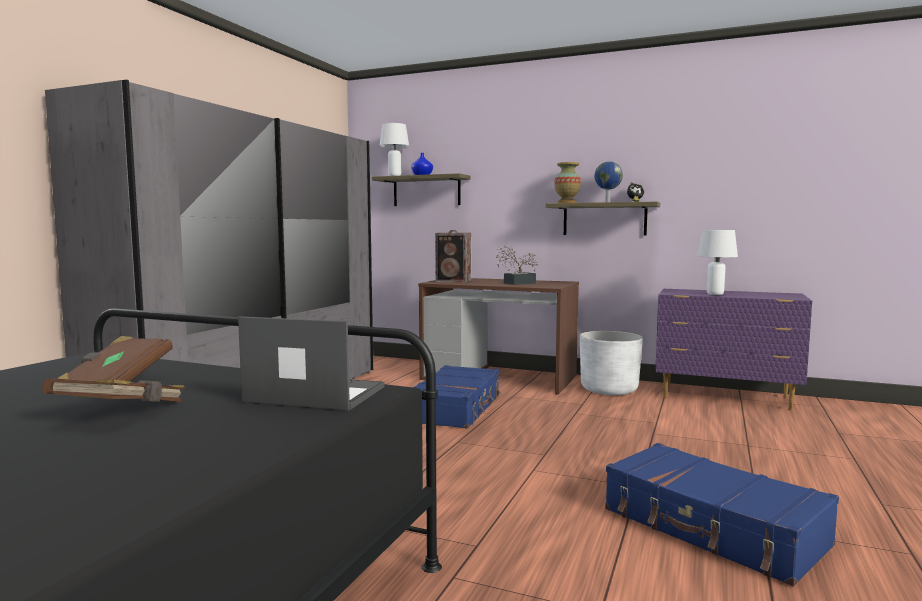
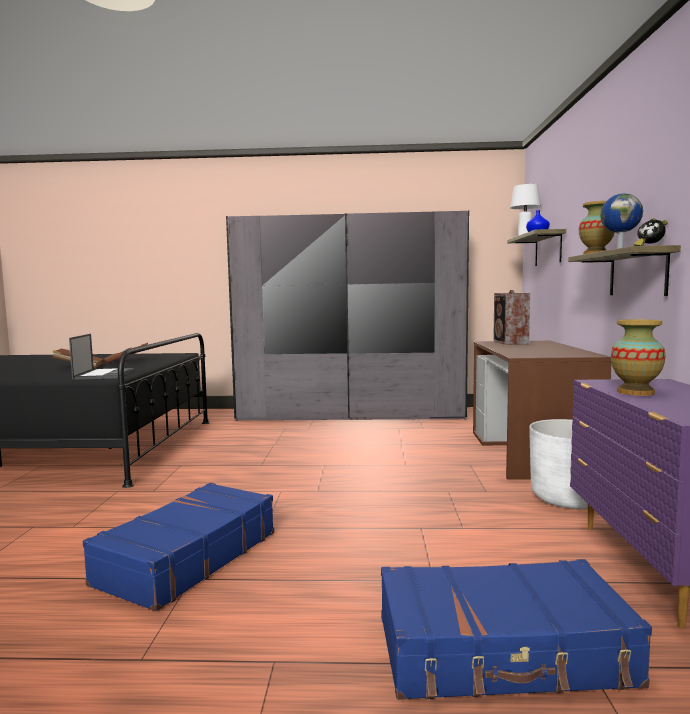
camera: 70 degrees right, 0 degrees up
blue suitcase [413,365,501,429] -> blue suitcase moved to [381,559,652,700]
potted plant [496,245,538,285] -> none
white table lamp [697,230,738,295] -> vase [611,319,665,396]

